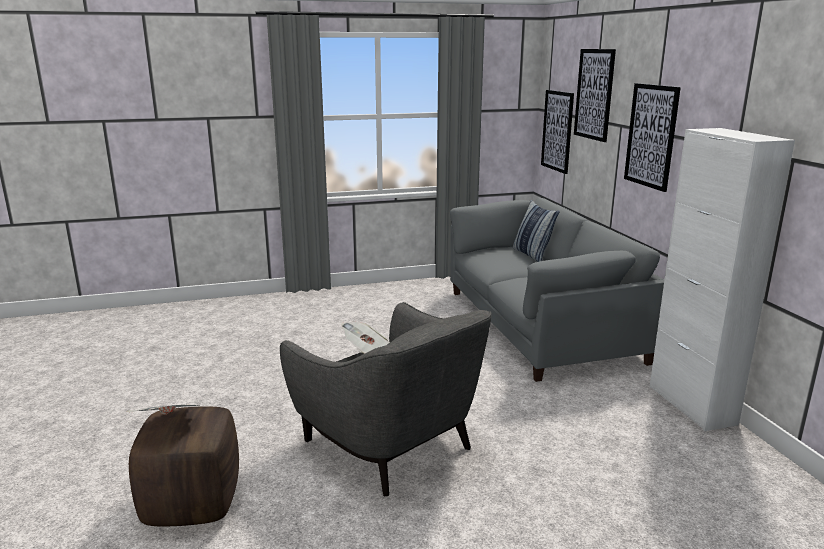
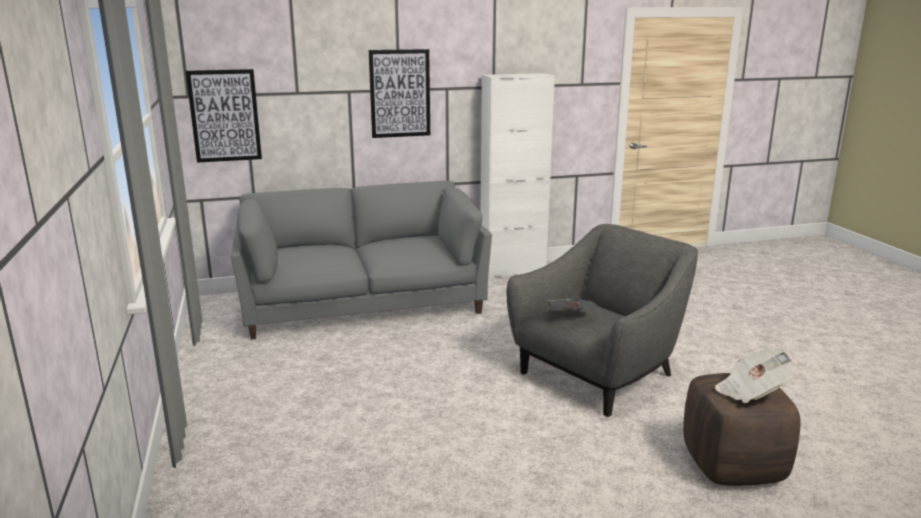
camera: 90 degrees left, 0 degrees up
pillow [513,200,560,262] -> none
picture [574,49,616,142] -> none

